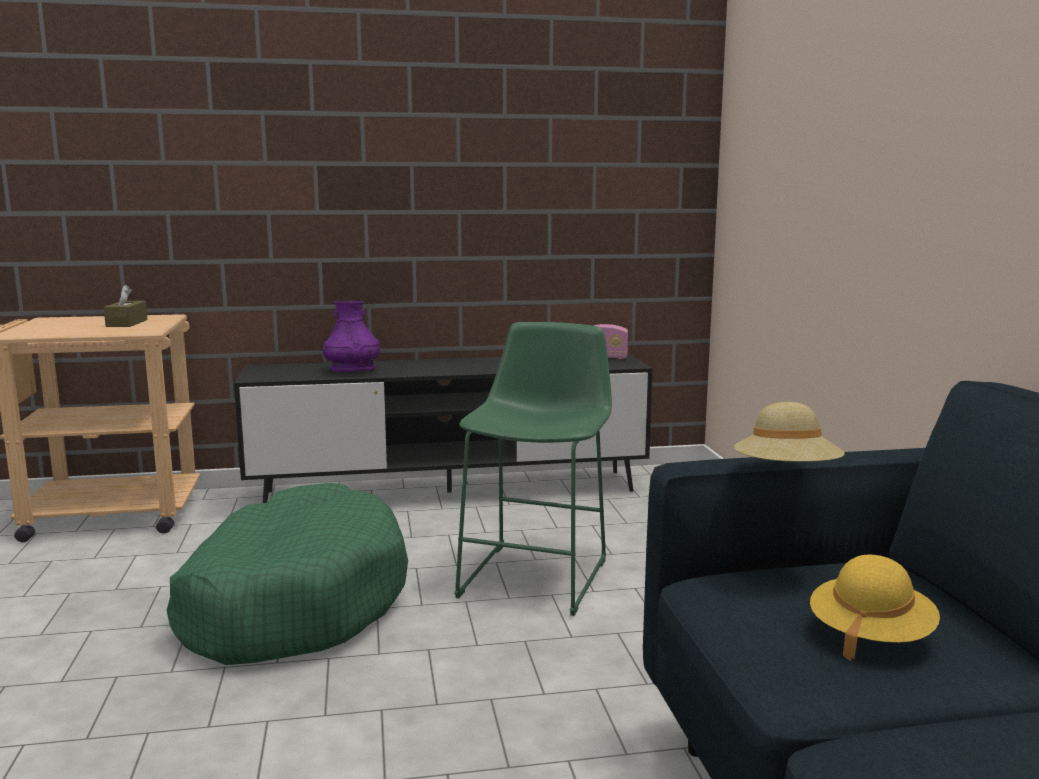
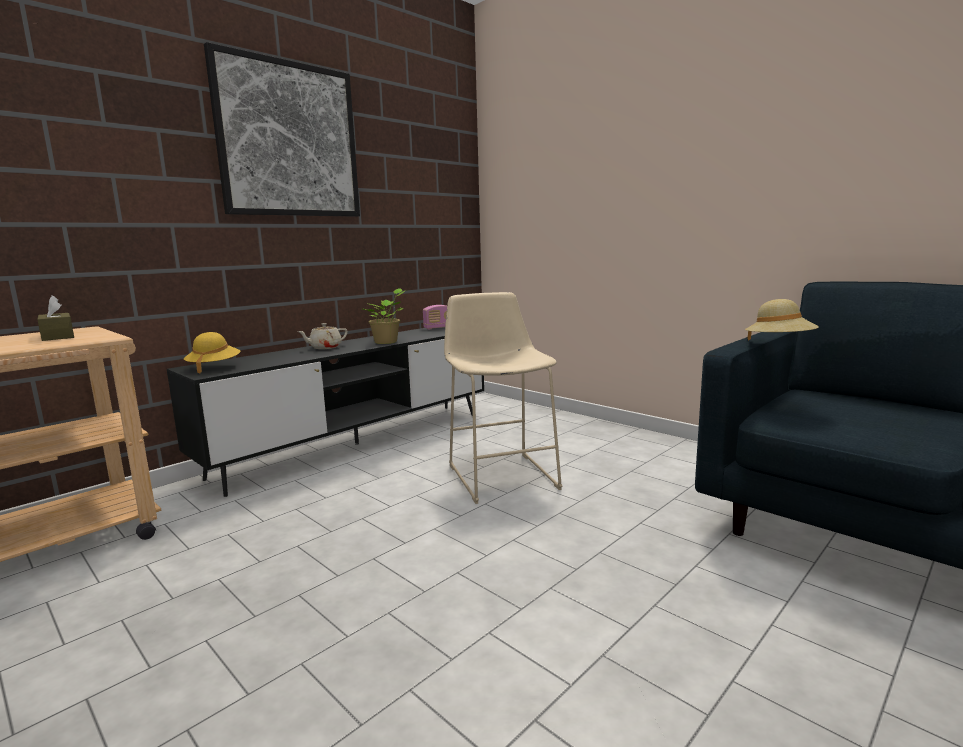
camera: 35 degrees left, 0 degrees up
green dog bed [167,483,408,665] -> none
purple vase [323,301,380,372] -> none
green stool [454,322,612,616] -> beige stool [444,292,562,504]
yellow hat [810,555,940,661] -> yellow hat moved to [184,332,240,374]
none -> picture [204,42,360,217]
none -> beige teapot [297,323,348,349]
none -> potted plant [362,288,407,344]

